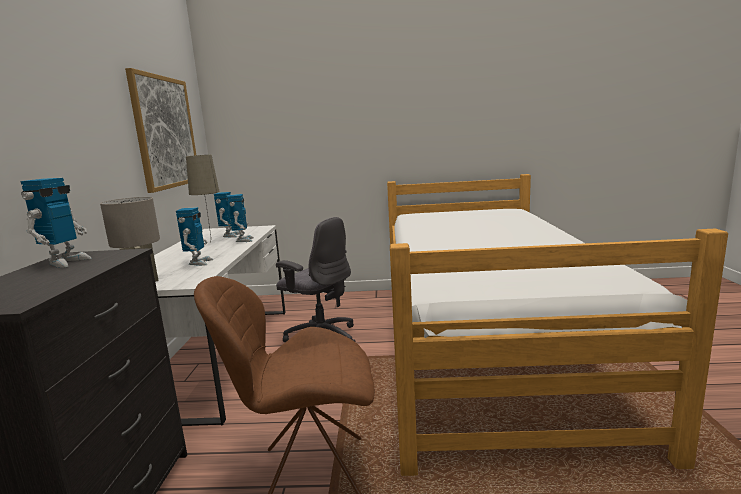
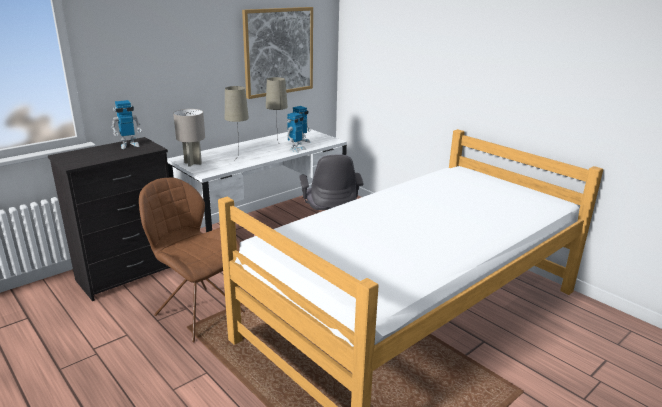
camera: 45 degrees right, 10 degrees up
toy robot [176,207,213,266] -> beige table lamp [225,86,249,157]

